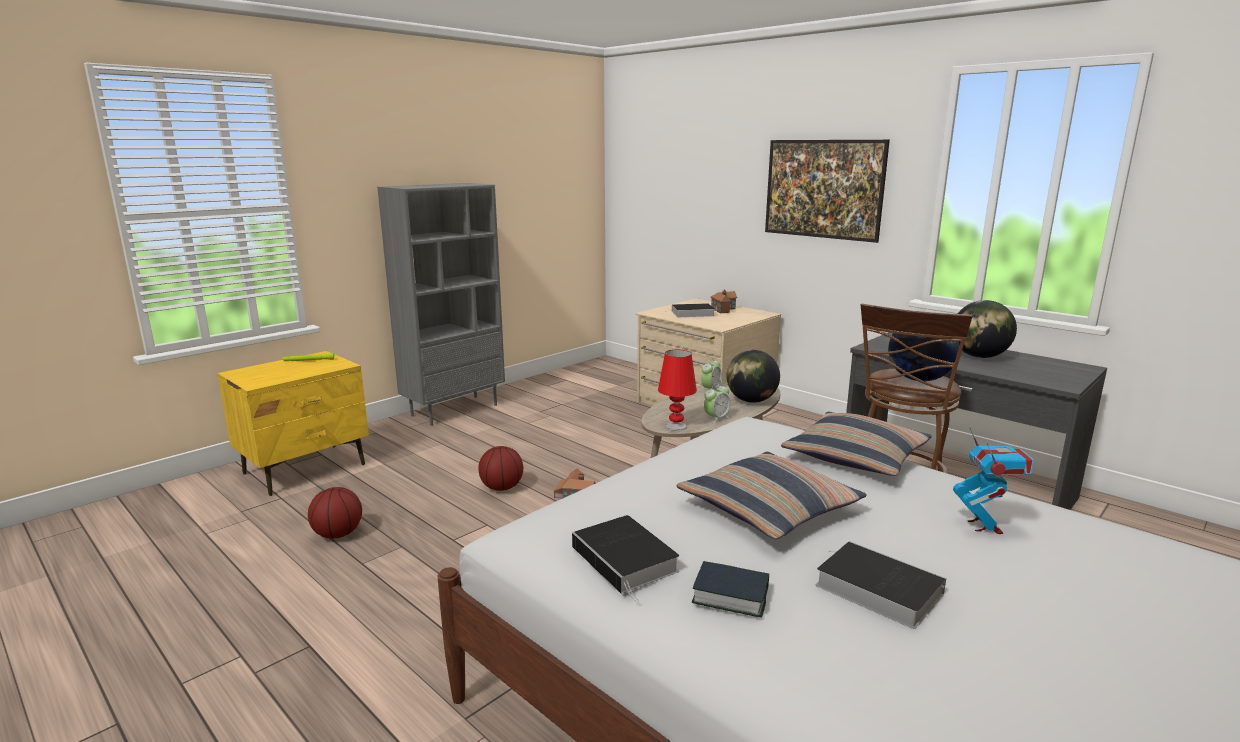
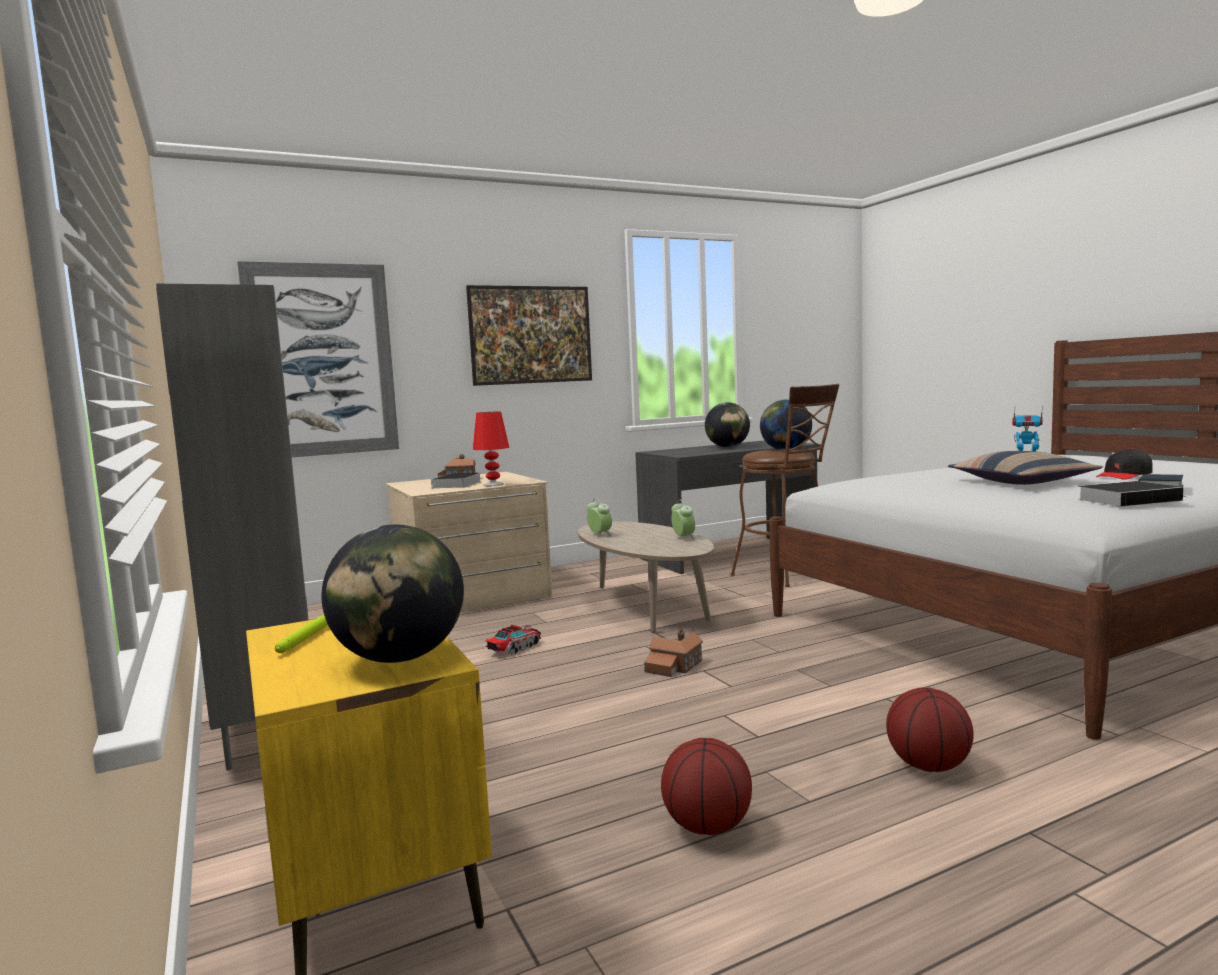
camera: 70 degrees left, 10 degrees down
basketball [478,446,523,491] -> basketball moved to [886,688,974,772]
red table lamp [658,350,697,431] -> red table lamp moved to [473,411,509,486]
globe [727,350,780,403] -> globe moved to [322,524,464,663]
pillow [781,412,932,476] -> none
book [816,541,946,629] -> black cap [1096,448,1153,480]
none -> picture [237,261,399,457]
none -> toy truck [485,625,541,655]

